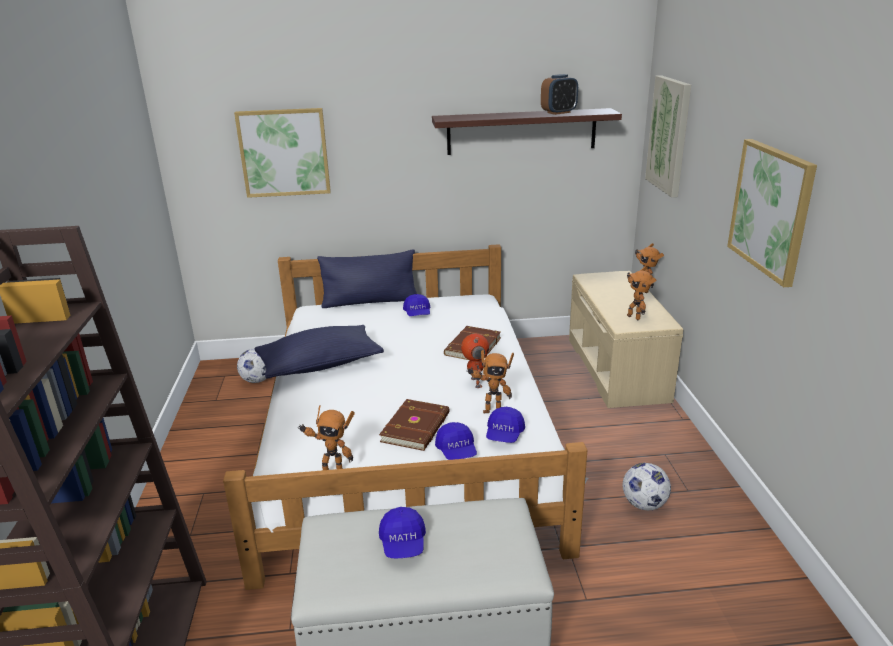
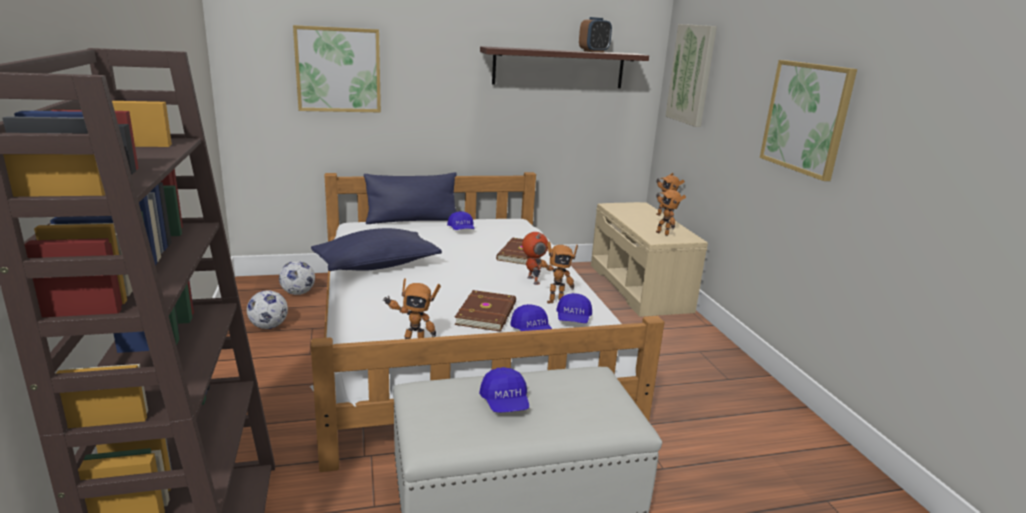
camera: 10 degrees left, 5 degrees down
football [622,463,671,510] -> football moved to [247,290,288,329]

